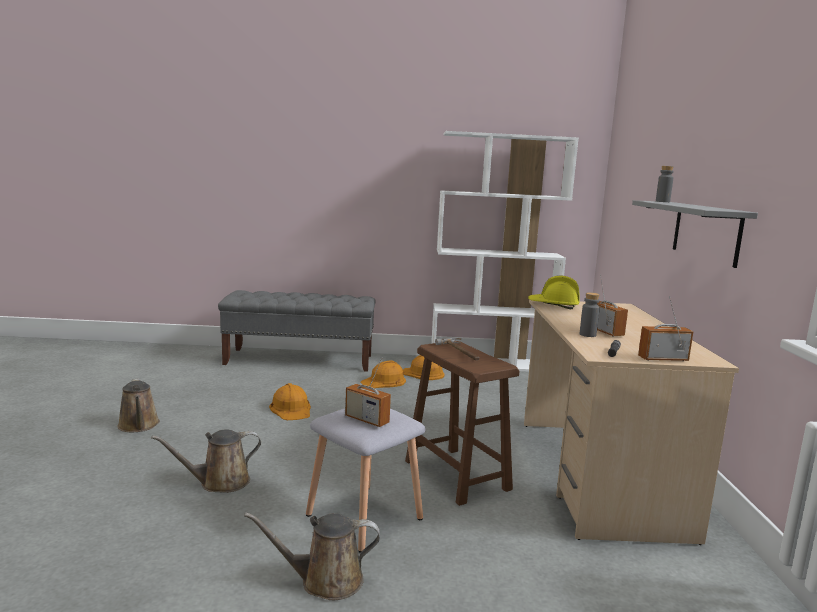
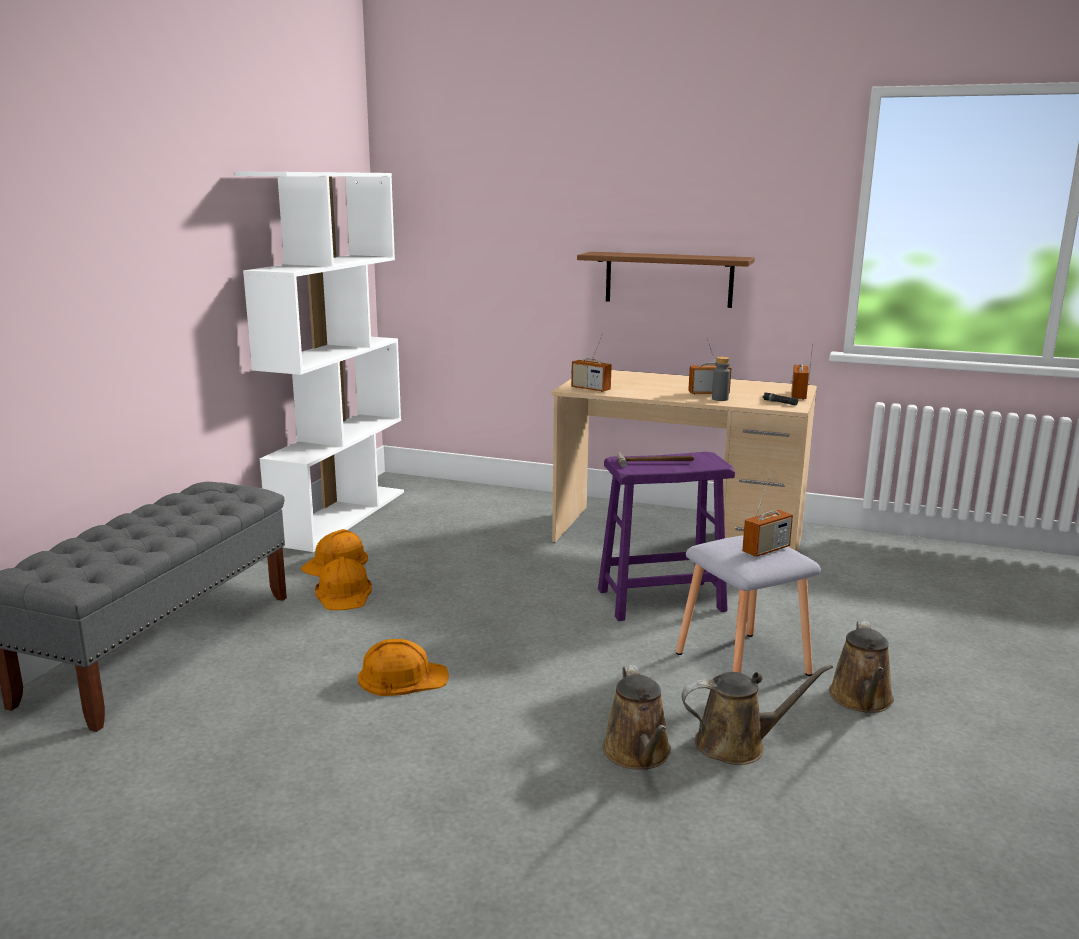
camera: 70 degrees left, 5 degrees up
brown watering can [117,378,160,432] -> brown watering can moved to [681,664,833,765]
brown stool [405,341,519,506] -> purple stool [598,452,735,621]
yellow hard hat [528,276,580,309] -> radio [571,333,612,392]
grey shelf [632,200,758,268] -> brown shelf [577,252,755,308]
grey bottle [656,166,674,202] -> none

